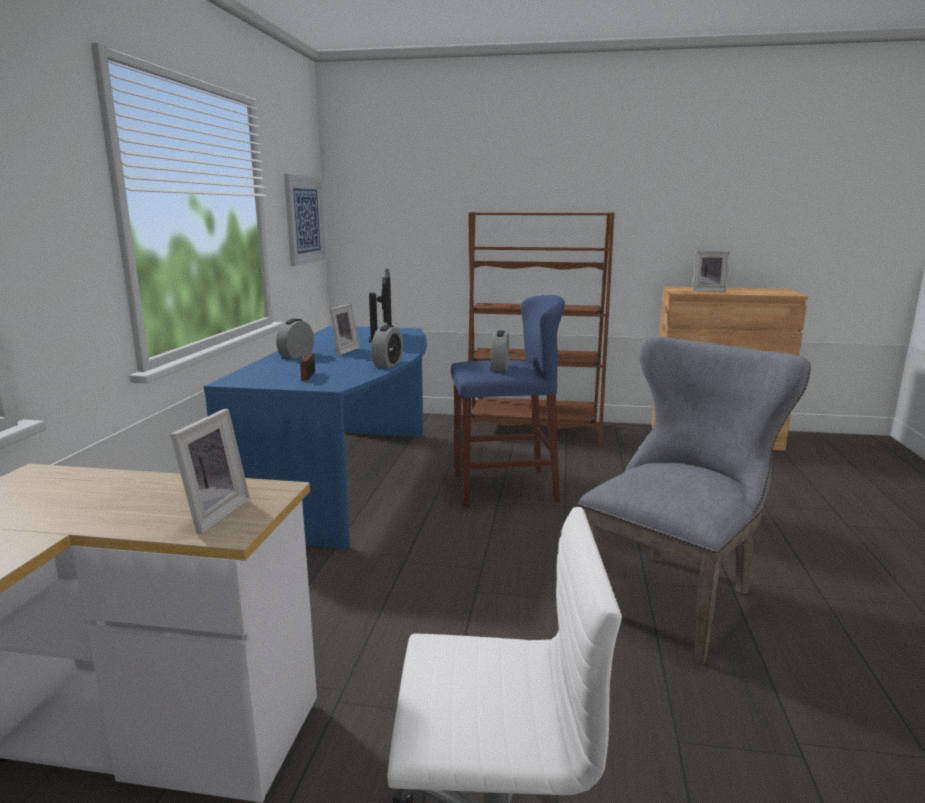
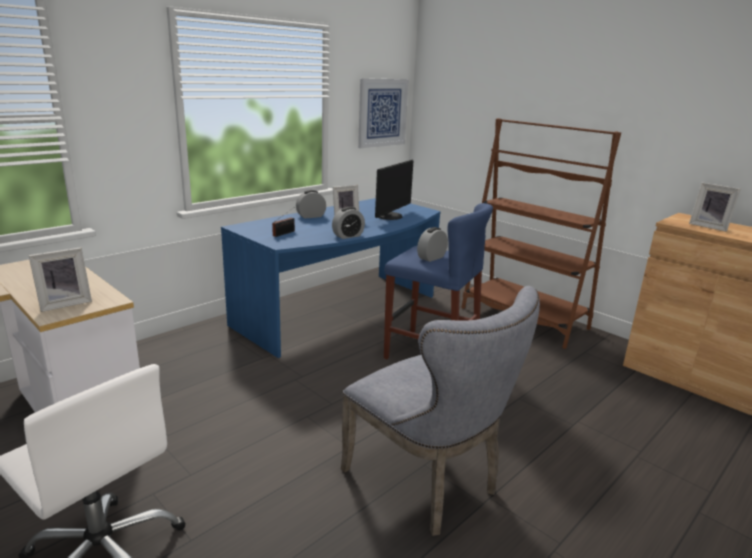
camera: 35 degrees right, 5 degrees up
grey chair [577,336,811,665] -> grey chair turned 60 degrees clockwise [341,286,540,536]

